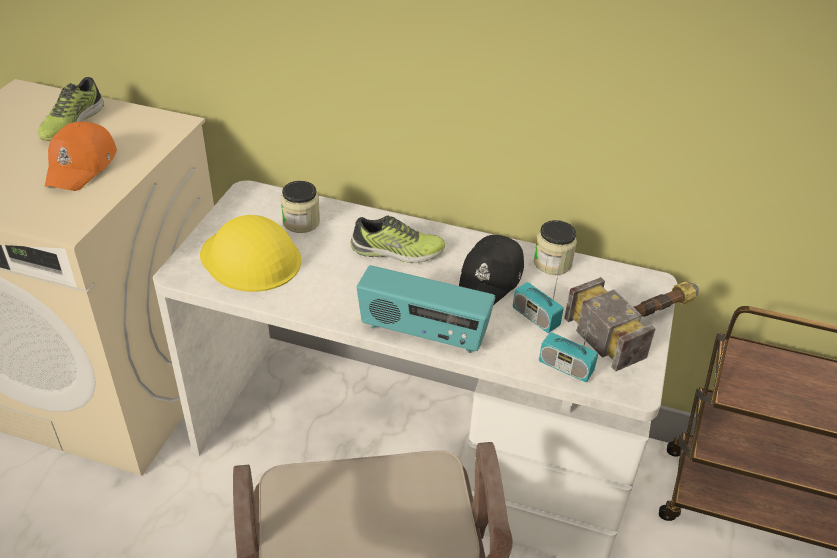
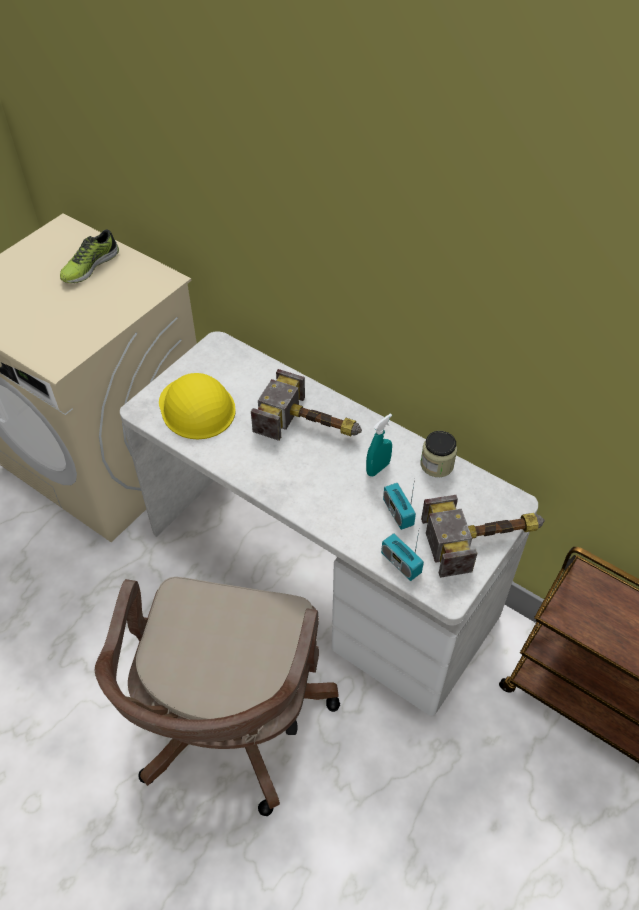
camera: 20 degrees right, 10 degrees up
orange cap [44,122,117,191] -> none
jar [281,181,320,233] -> none
shoe [350,215,445,263] -> hammer [251,369,362,441]
radio [357,265,495,353] -> none
black cap [459,235,524,304] -> turquoise spray bottle [366,414,392,476]

